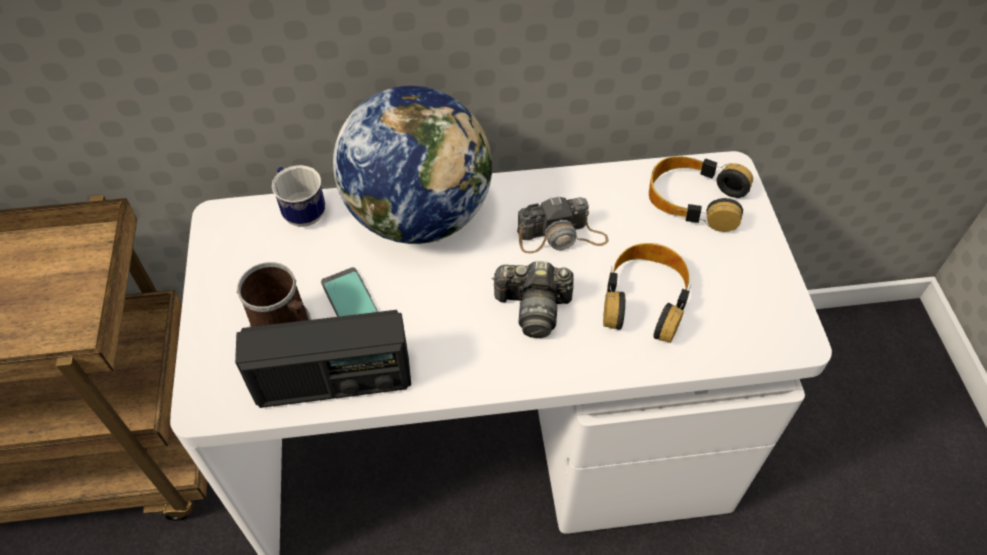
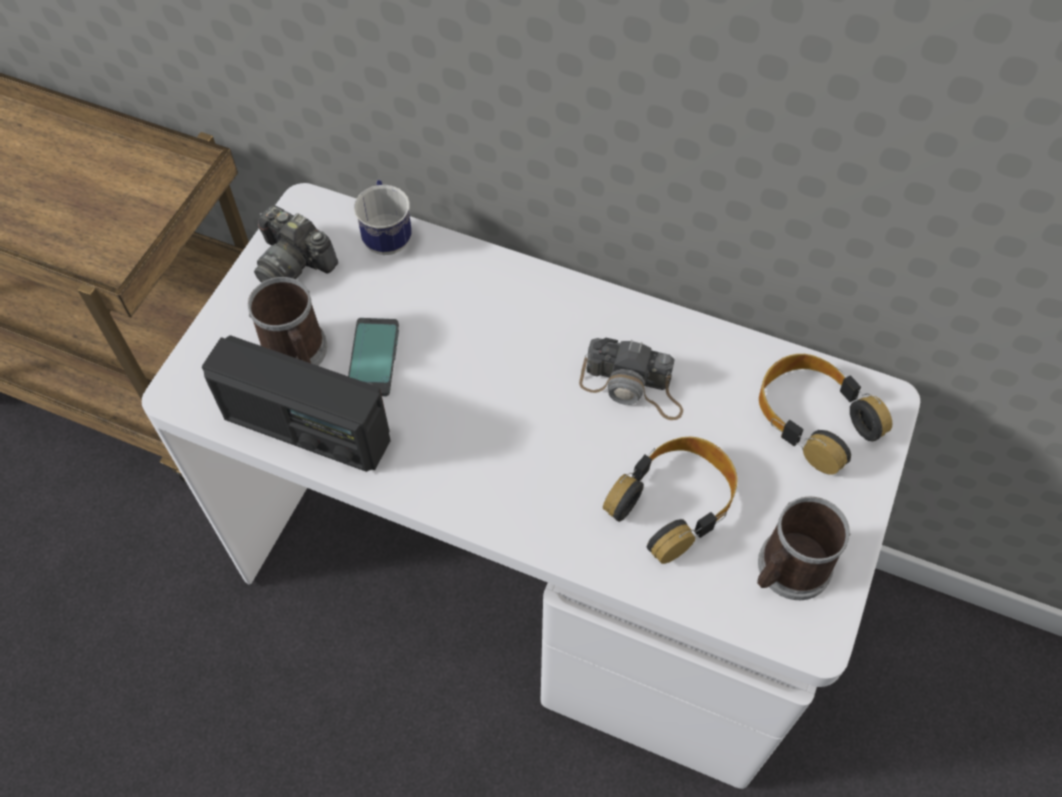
camera: 30 degrees right, 5 degrees up
globe [333,86,492,244] -> none
camera [491,261,574,338] -> camera moved to [254,205,338,283]
none -> mug [757,496,850,600]

